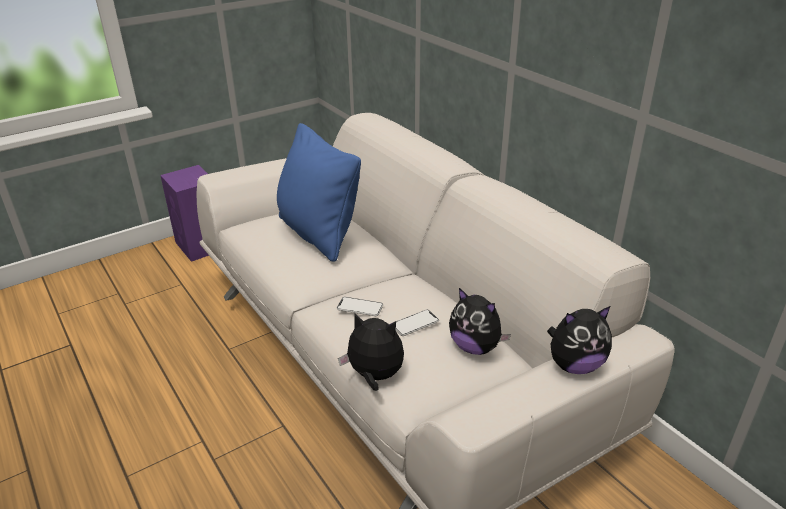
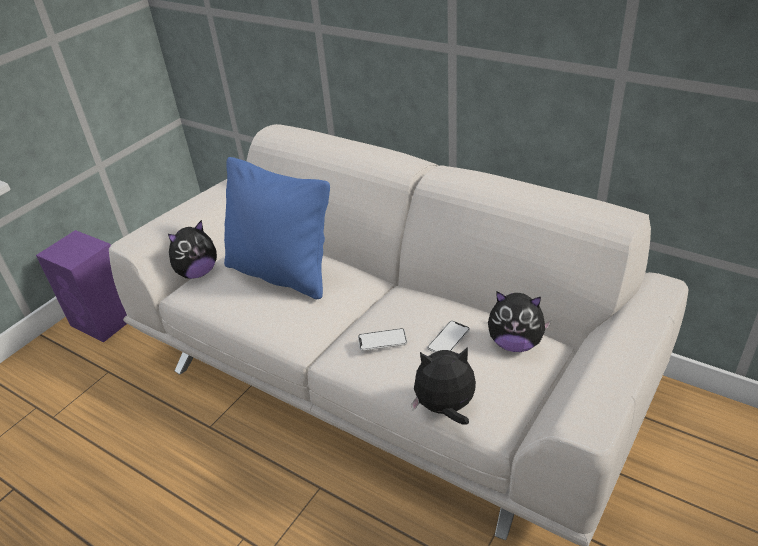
camera: 20 degrees left, 5 degrees up
plush toy [547,306,612,374] -> plush toy moved to [168,220,217,279]

